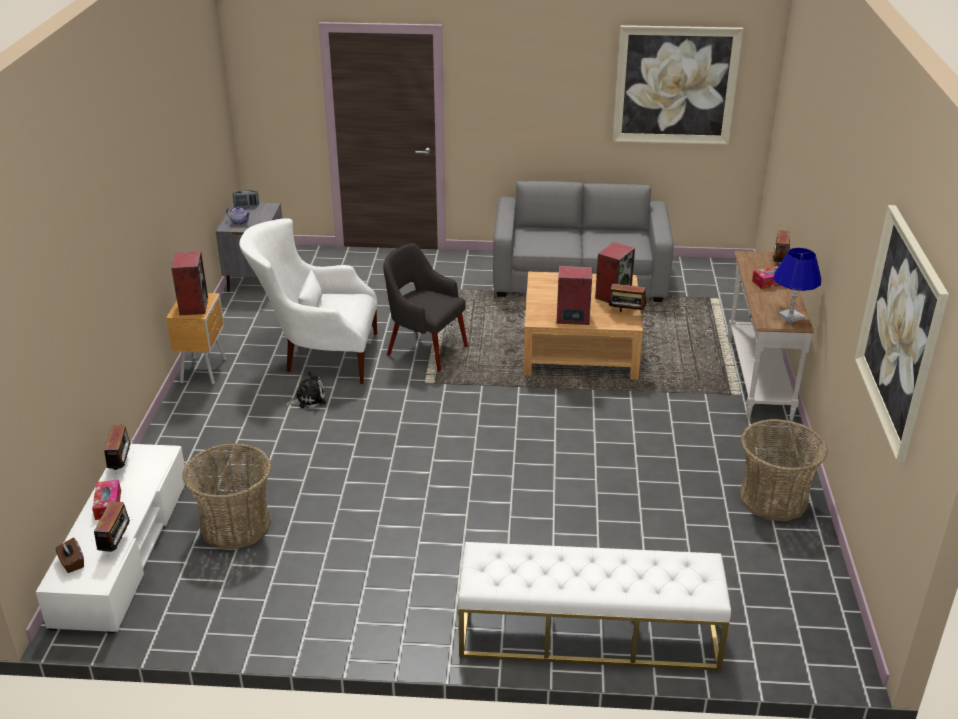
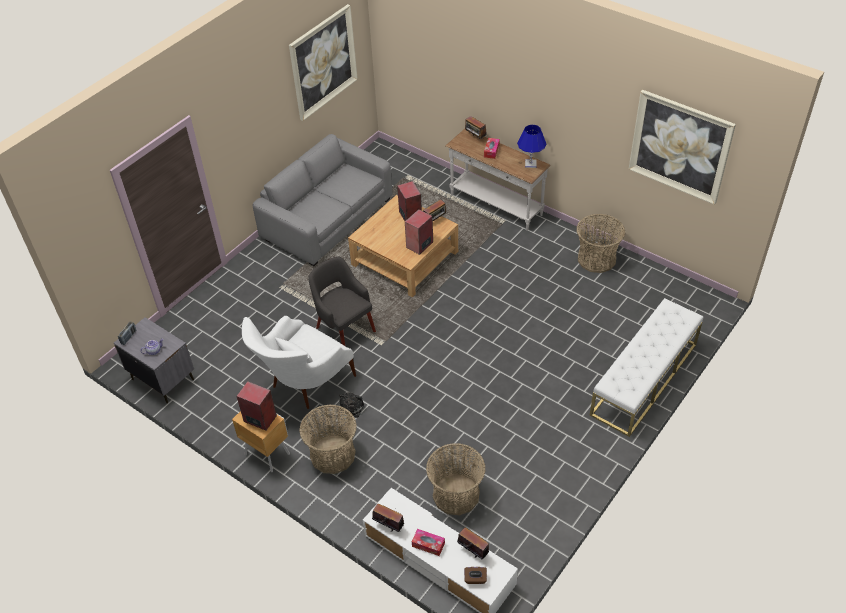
camera: 55 degrees left, 15 degrees up
grey armchair [383,243,468,372] -> grey armchair turned 75 degrees clockwise [308,256,376,346]
none -> basket [300,405,357,474]

